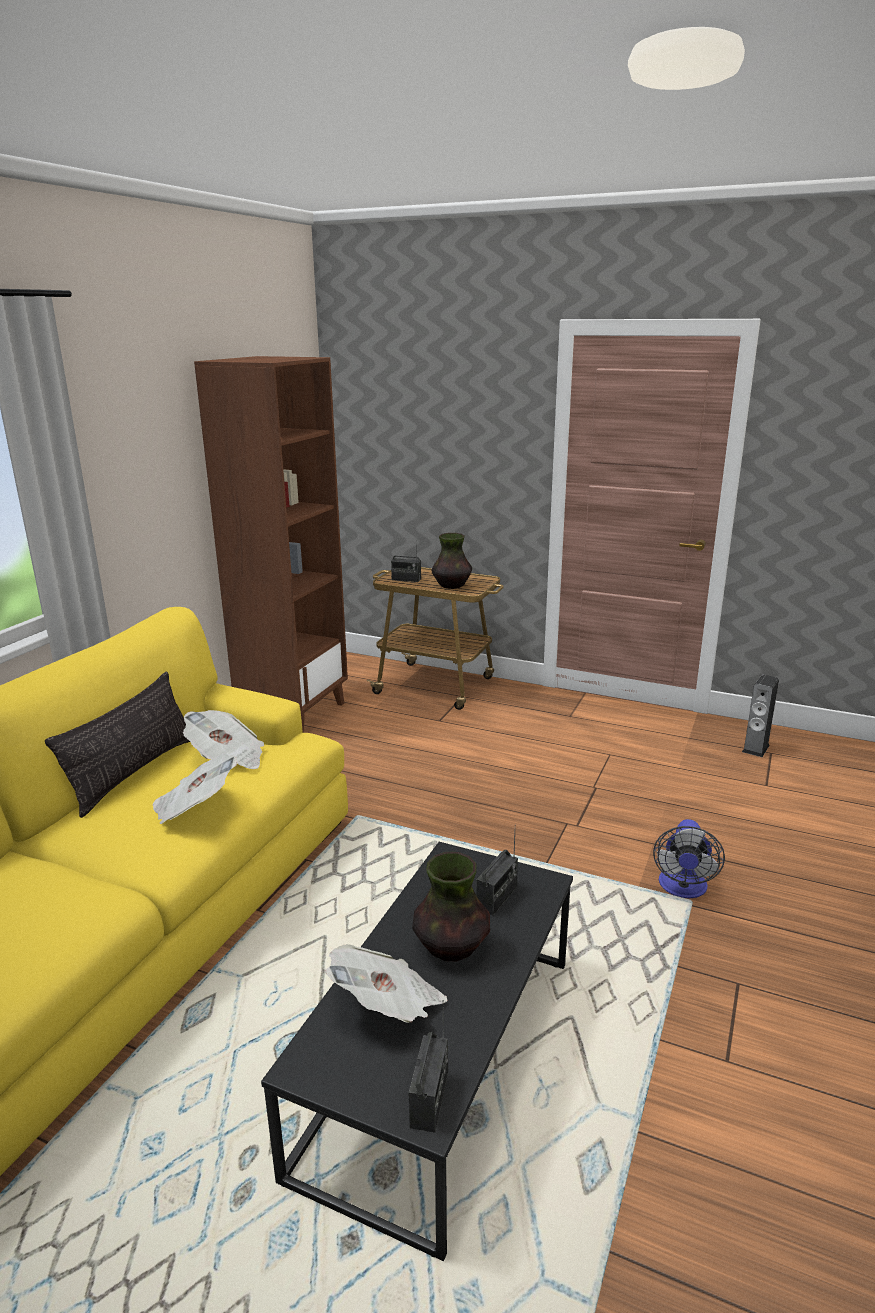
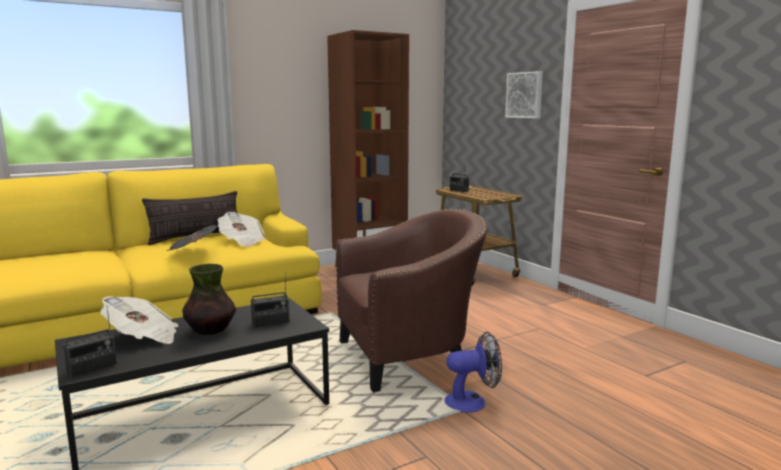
camera: 35 degrees right, 10 degrees down
vase [431,533,472,589] -> none
fan [653,819,725,898] -> fan turned 150 degrees counterclockwise [445,332,502,413]
speaker [742,675,779,757] -> none
none -> brown armchair [336,209,488,392]
none -> picture [505,71,543,118]

